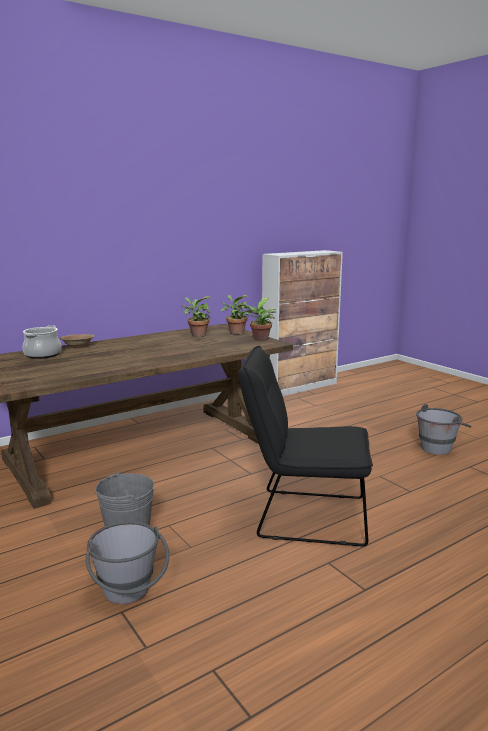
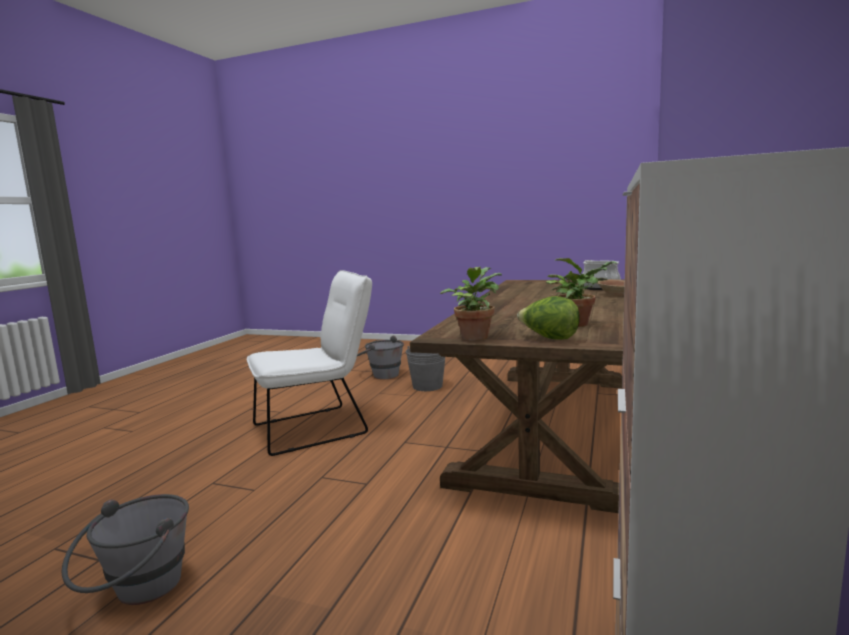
camera: 145 degrees right, 5 degrees down
potted plant [221,295,248,335] -> lettuce [517,296,580,340]
black chair [238,346,373,547] -> white chair [247,270,372,456]

